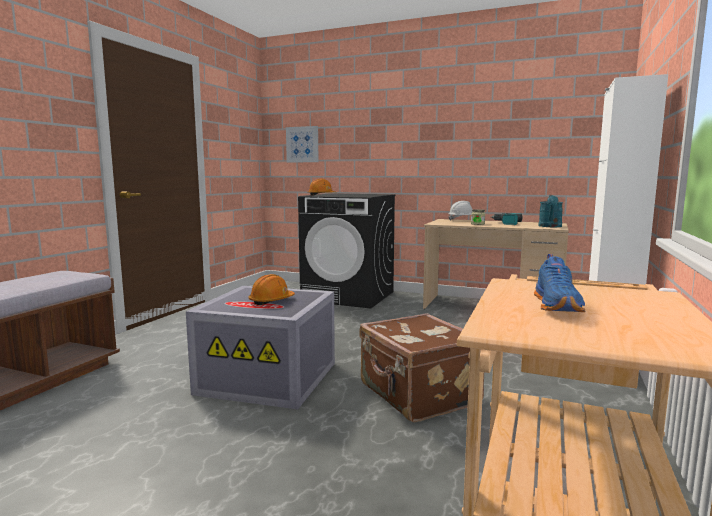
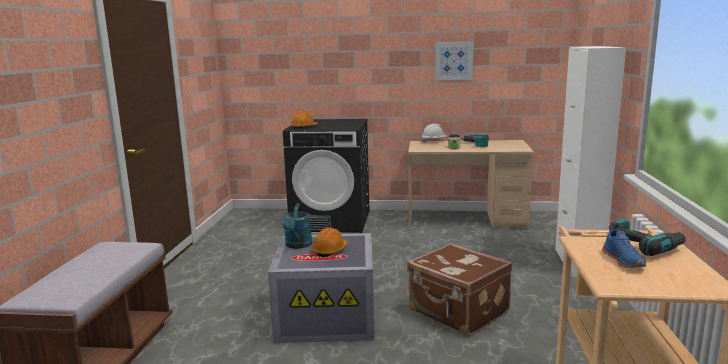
camera: 15 degrees left, 5 degrees up
picture [286,126,319,163] -> picture moved to [435,41,474,80]
turquoise watering can [538,195,563,227] -> turquoise watering can moved to [282,203,313,249]
none -> power drill [609,219,686,256]

